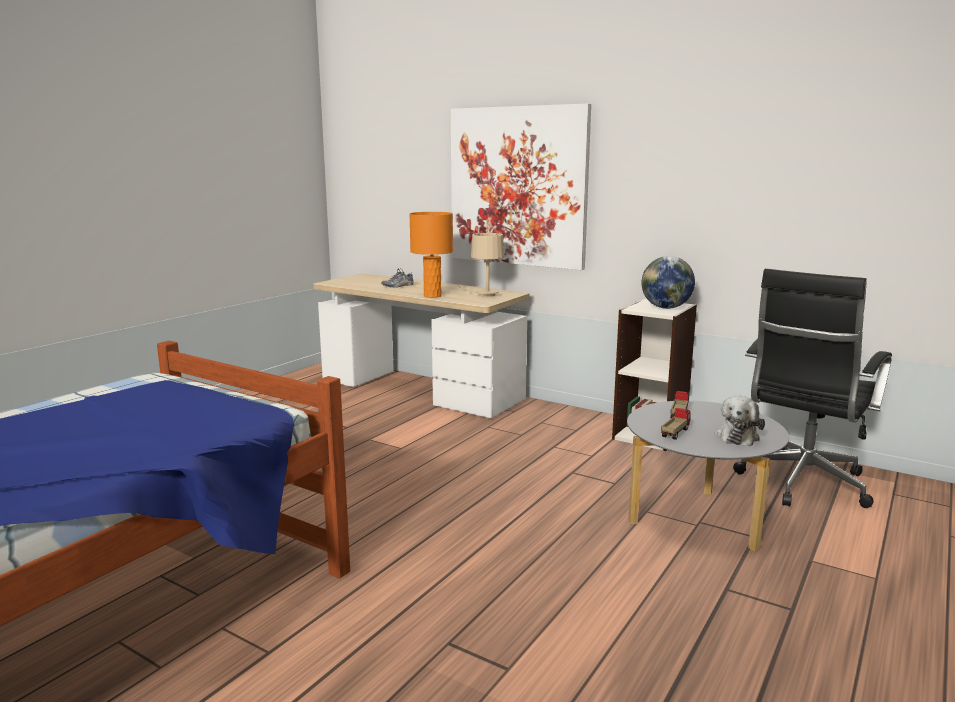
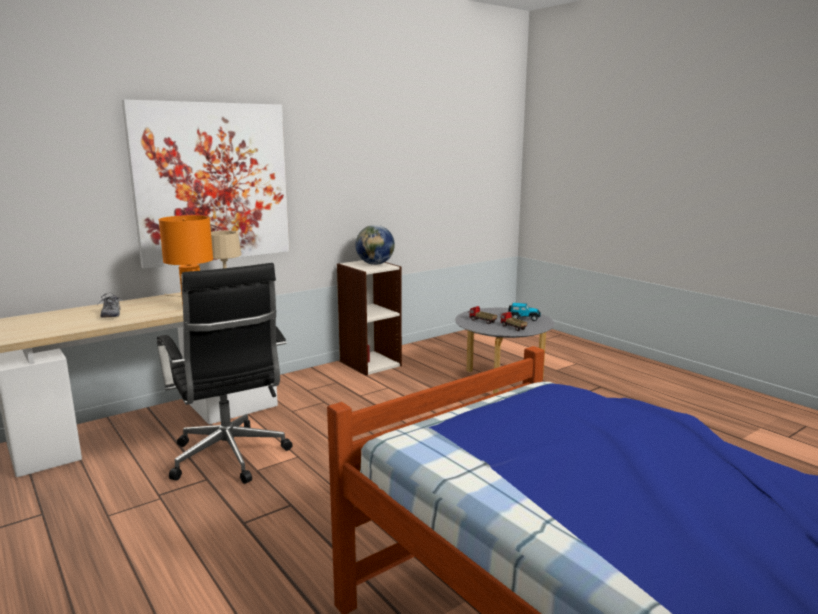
camera: 70 degrees left, 0 degrees up
plush toy [715,396,765,446] -> toy car [508,303,541,321]
black office chair [733,269,892,508] -> black office chair moved to [157,263,293,484]

